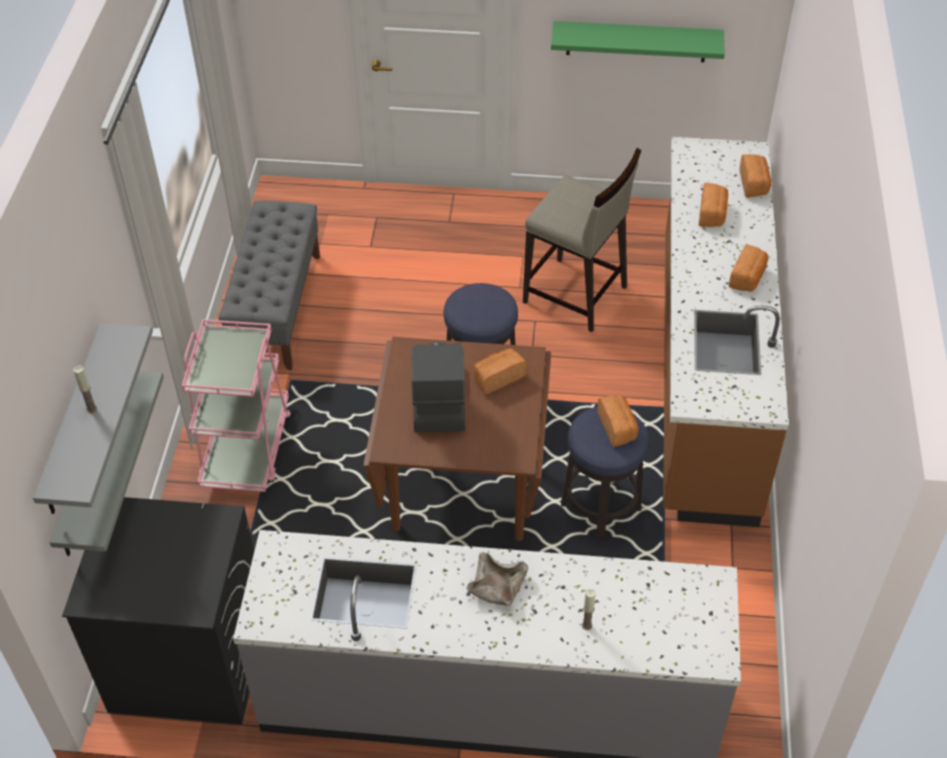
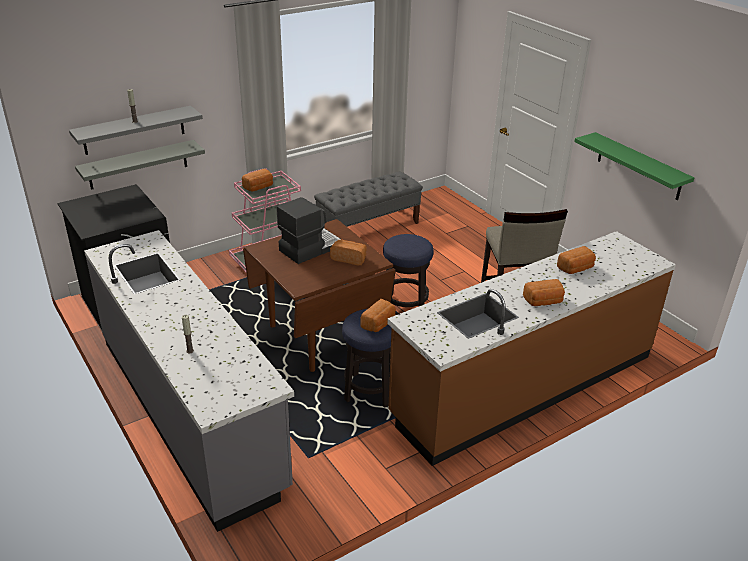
camera: 50 degrees right, 15 degrees down
beige bowl [467,552,528,606] -> none
bread [740,154,771,197] -> bread moved to [242,169,273,191]

